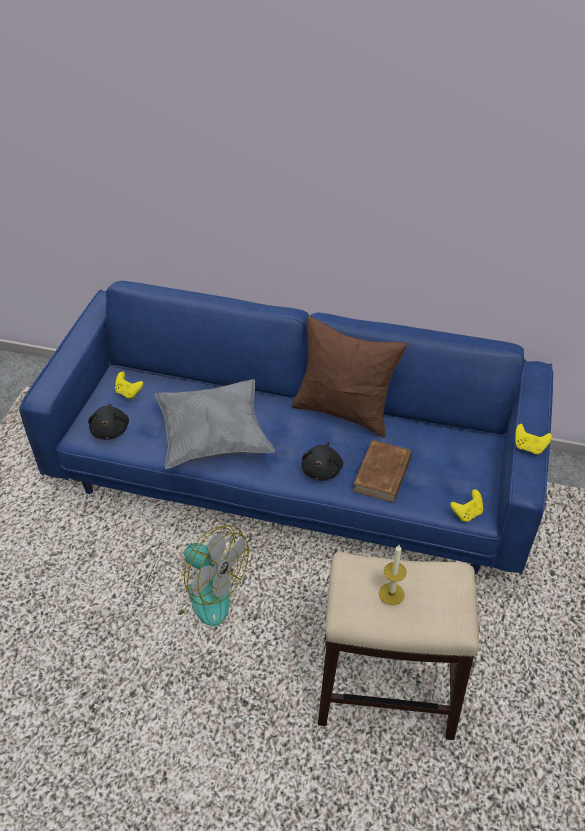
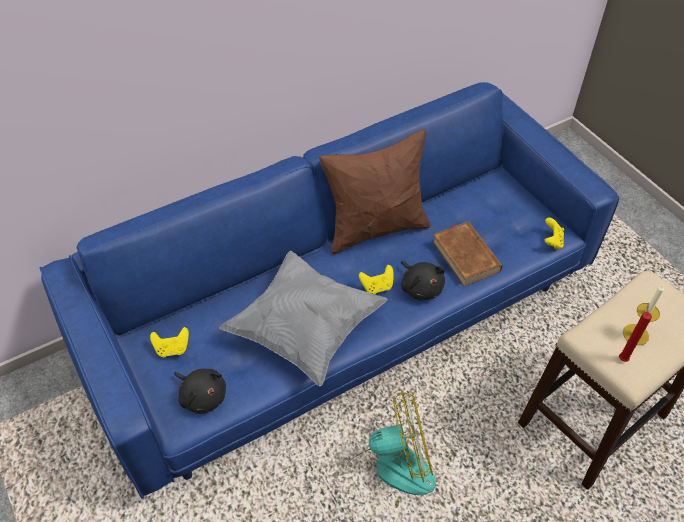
camera: 45 degrees left, 5 degrees up
yellow game controller [515,424,552,454] -> yellow game controller moved to [359,265,394,294]
none -> red candle [619,302,652,362]

